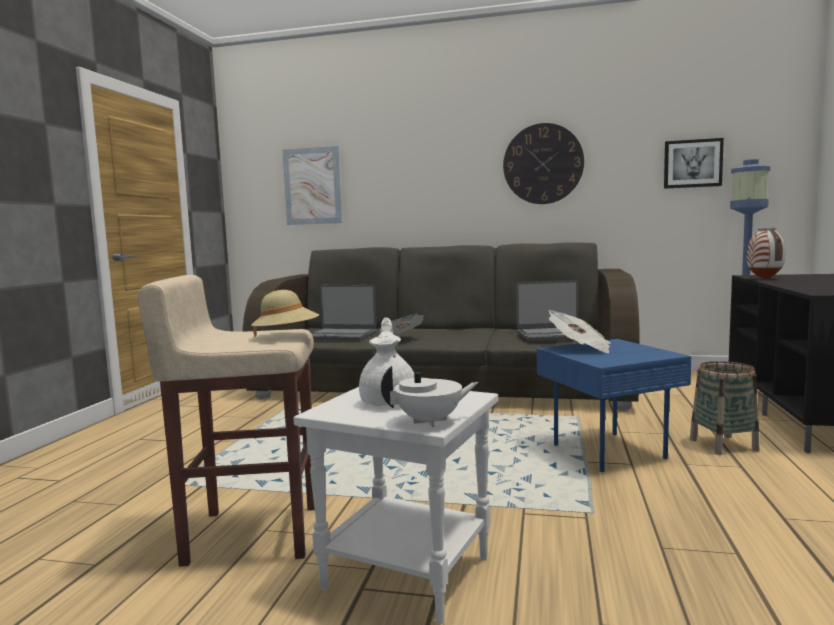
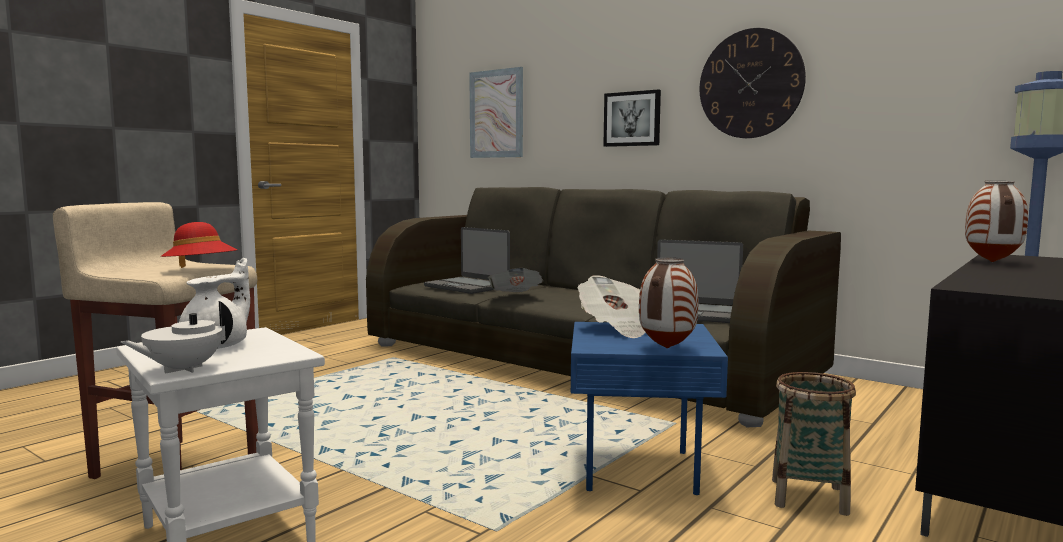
camera: 25 degrees right, 0 degrees up
beige hat [251,290,319,337] -> red hat [161,222,238,268]
white teapot [381,366,479,427] -> white teapot turned 120 degrees clockwise [121,301,233,374]
picture [664,138,724,189] -> picture moved to [603,89,661,147]
none -> vase [639,257,698,348]

